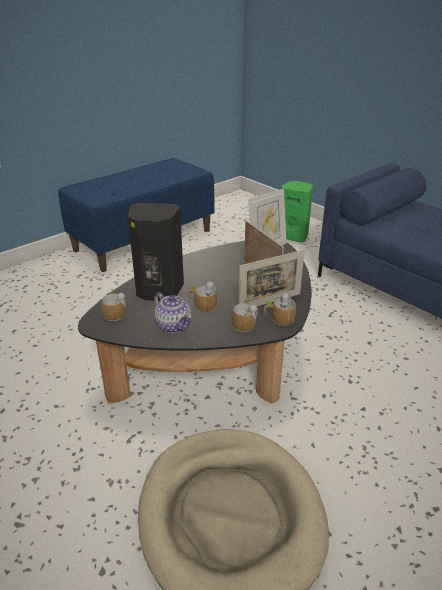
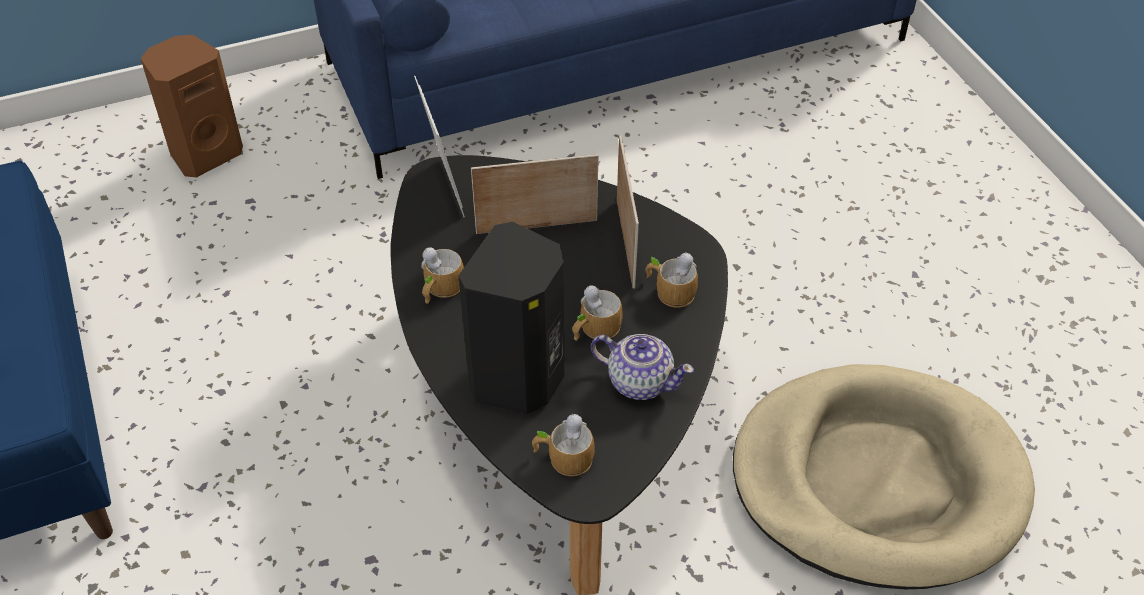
camera: 70 degrees left, 15 degrees up
teapot [154,292,192,333] -> teapot turned 45 degrees clockwise [591,334,694,400]
mug [263,292,296,325] -> mug moved to [421,247,464,304]
green speaker [281,181,313,242] -> brown speaker [141,35,243,177]

